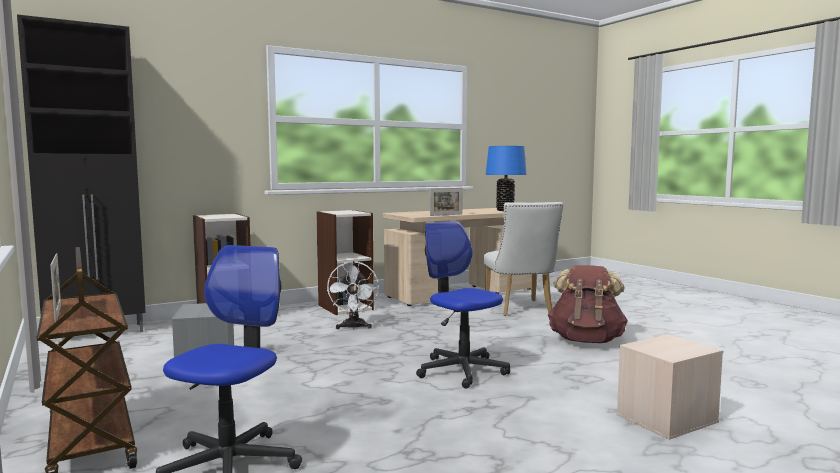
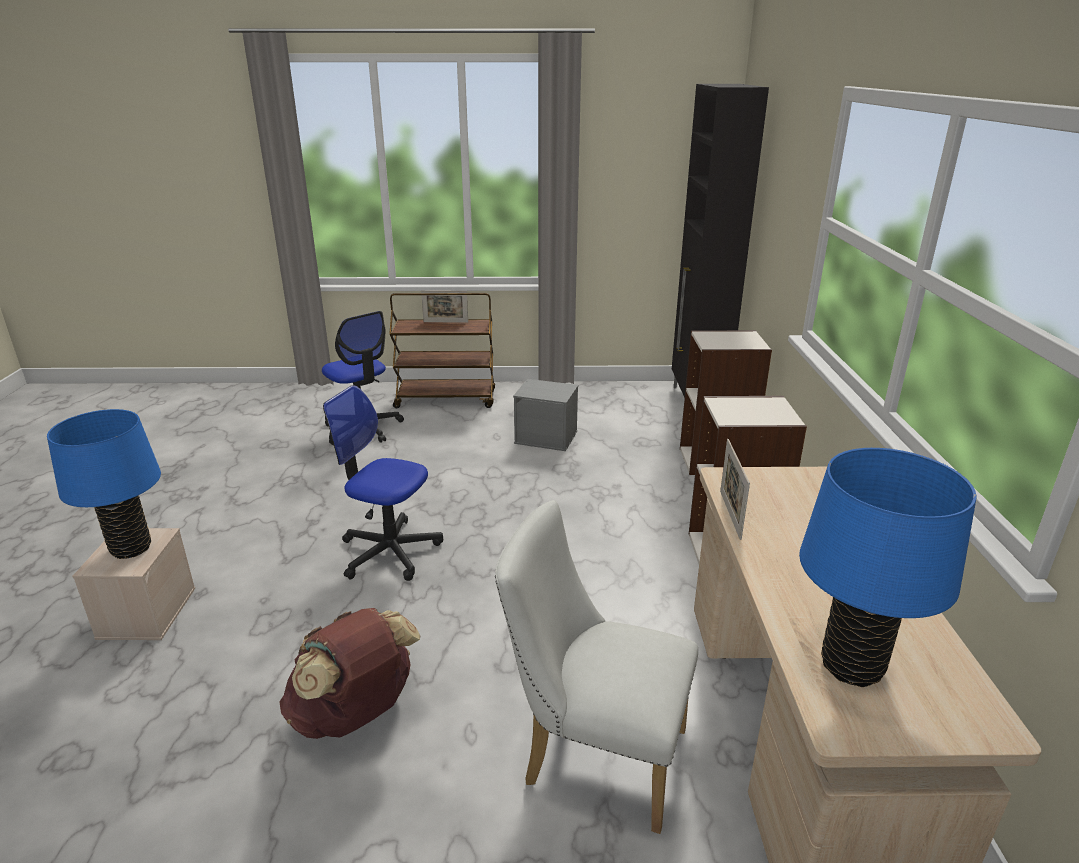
camera: 120 degrees right, 20 degrees up
white fan [327,261,379,329] -> none
office chair [416,221,510,388] -> office chair turned 150 degrees counterclockwise [323,385,443,581]
none -> blue table lamp [47,409,161,559]

